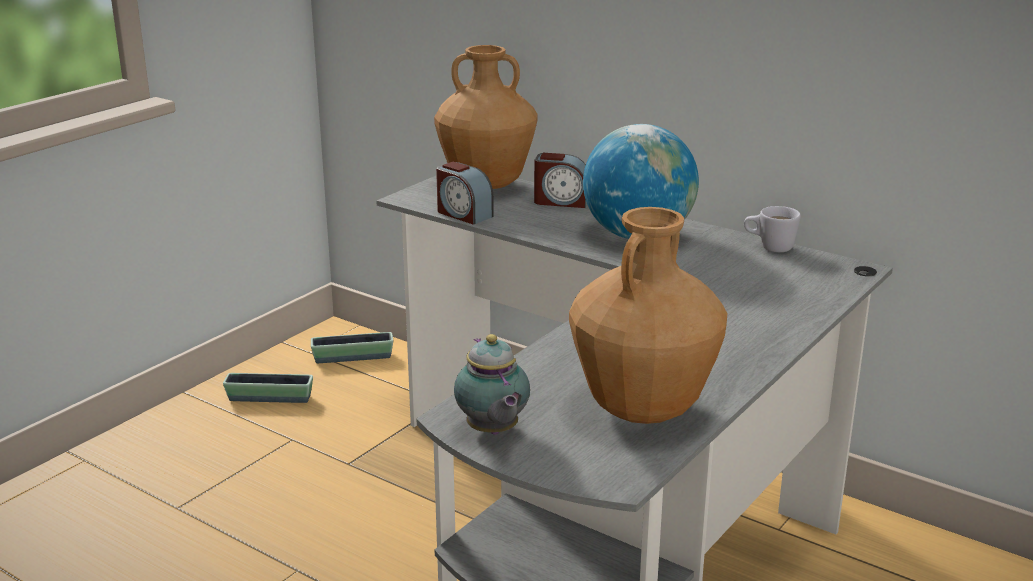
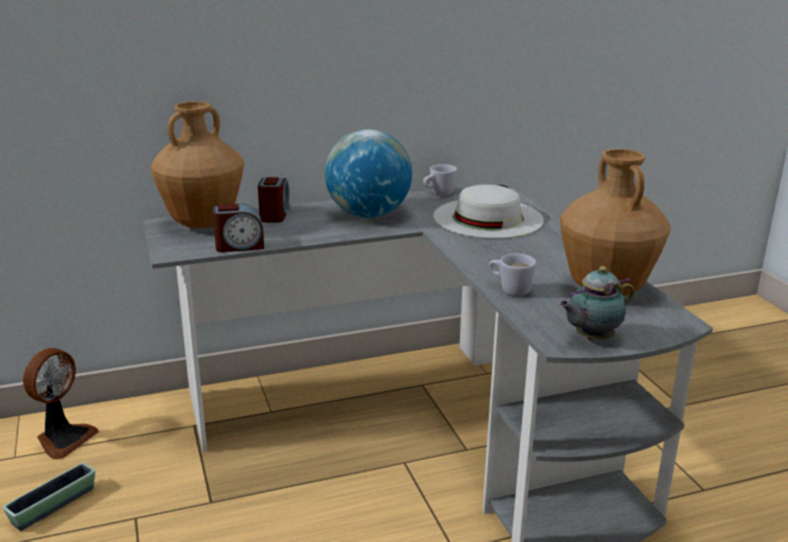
camera: 55 degrees left, 0 degrees up
planter [311,332,393,363] -> fan [23,348,99,459]
teapot [454,334,530,435] -> teapot turned 135 degrees clockwise [559,266,634,340]
alarm clock [534,153,587,208] -> alarm clock turned 45 degrees counterclockwise [258,177,289,223]
none -> white hat [433,185,544,238]
none -> white mug [489,254,537,296]

